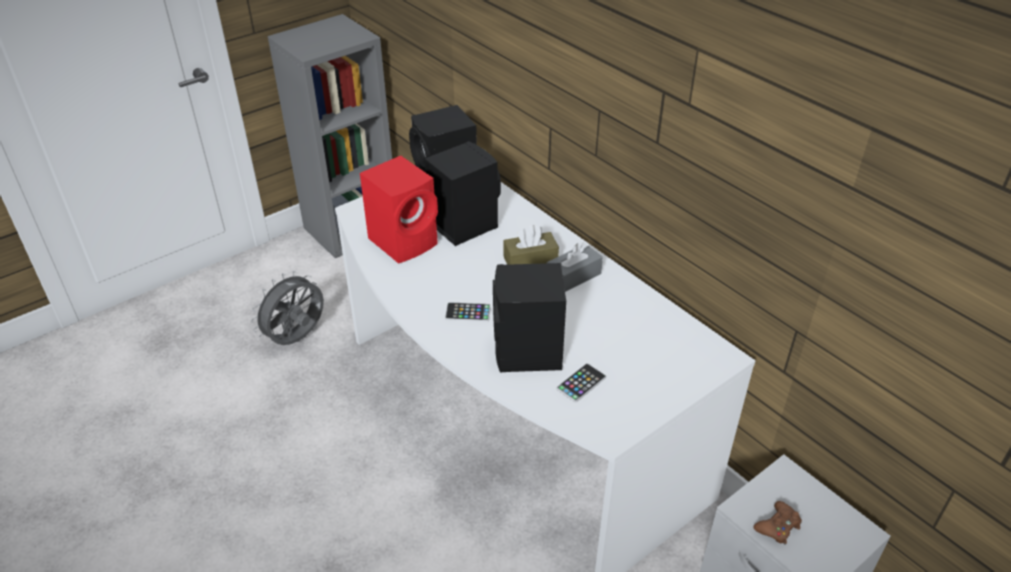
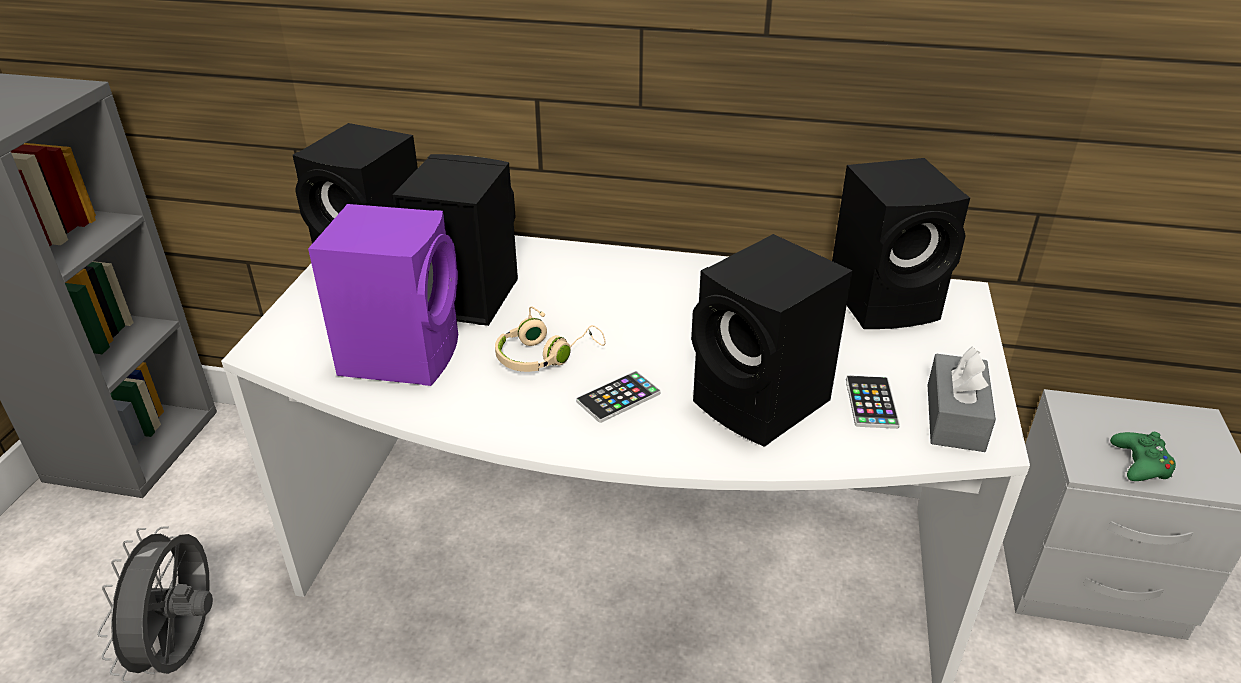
camera: 40 degrees left, 5 degrees down
red speaker [360,156,438,264] -> purple speaker [308,204,458,386]
brown tissue box [503,225,559,265] -> none
grey tissue box [547,242,603,292] -> grey tissue box moved to [928,347,996,452]
brown game controller [753,501,802,545] -> green game controller [1110,432,1176,481]
none -> beige headphones [495,306,606,372]
none -> black speaker [832,158,970,329]

